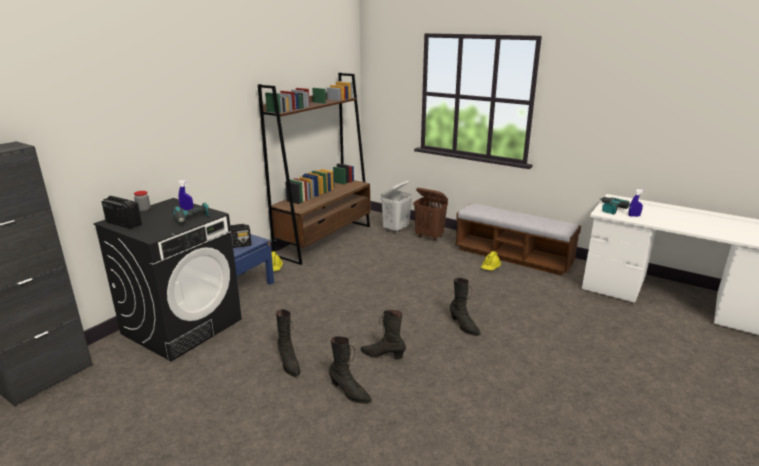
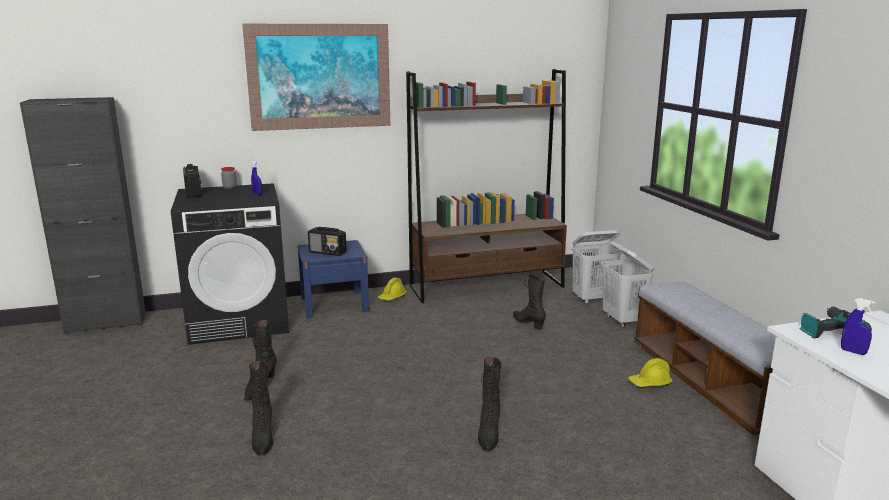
camera: 40 degrees right, 5 degrees down
power drill [172,203,209,223] -> none
black boot [361,310,406,359] -> black boot moved to [513,274,546,329]
brown laundry basket [413,188,448,241] -> white laundry basket [602,241,654,328]
none -> picture [242,24,390,131]

